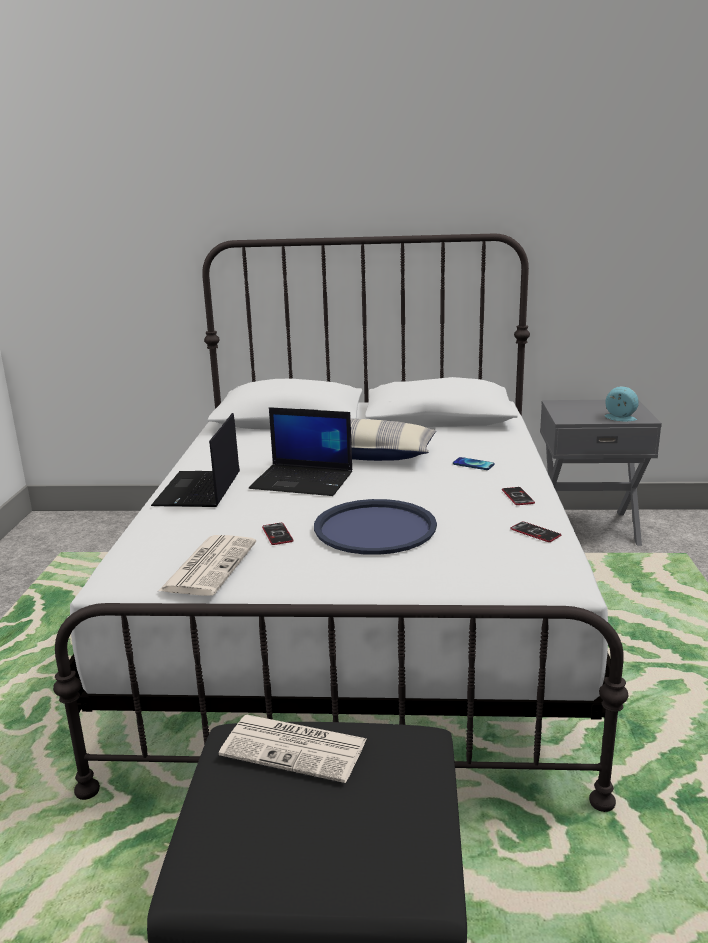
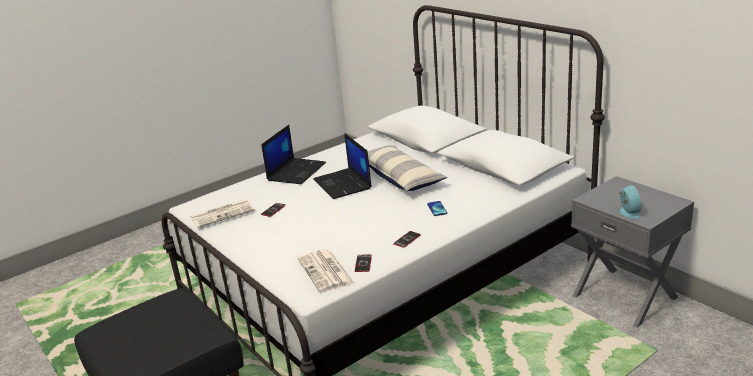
camera: 50 degrees right, 5 degrees up
laptop [151,413,240,507] -> laptop turned 150 degrees clockwise [261,125,326,184]
newspaper [219,715,367,783] -> newspaper moved to [297,249,354,292]
blue tray [314,499,437,555] -> none

